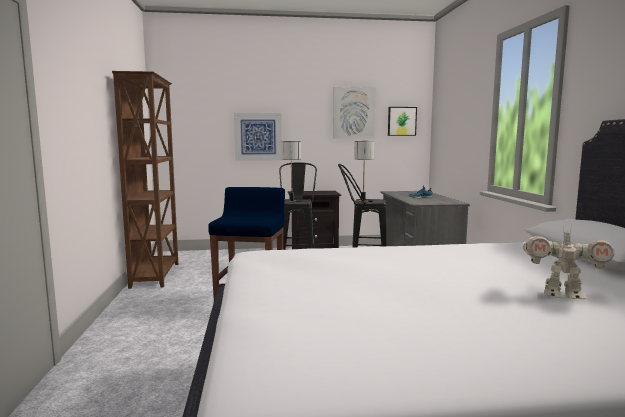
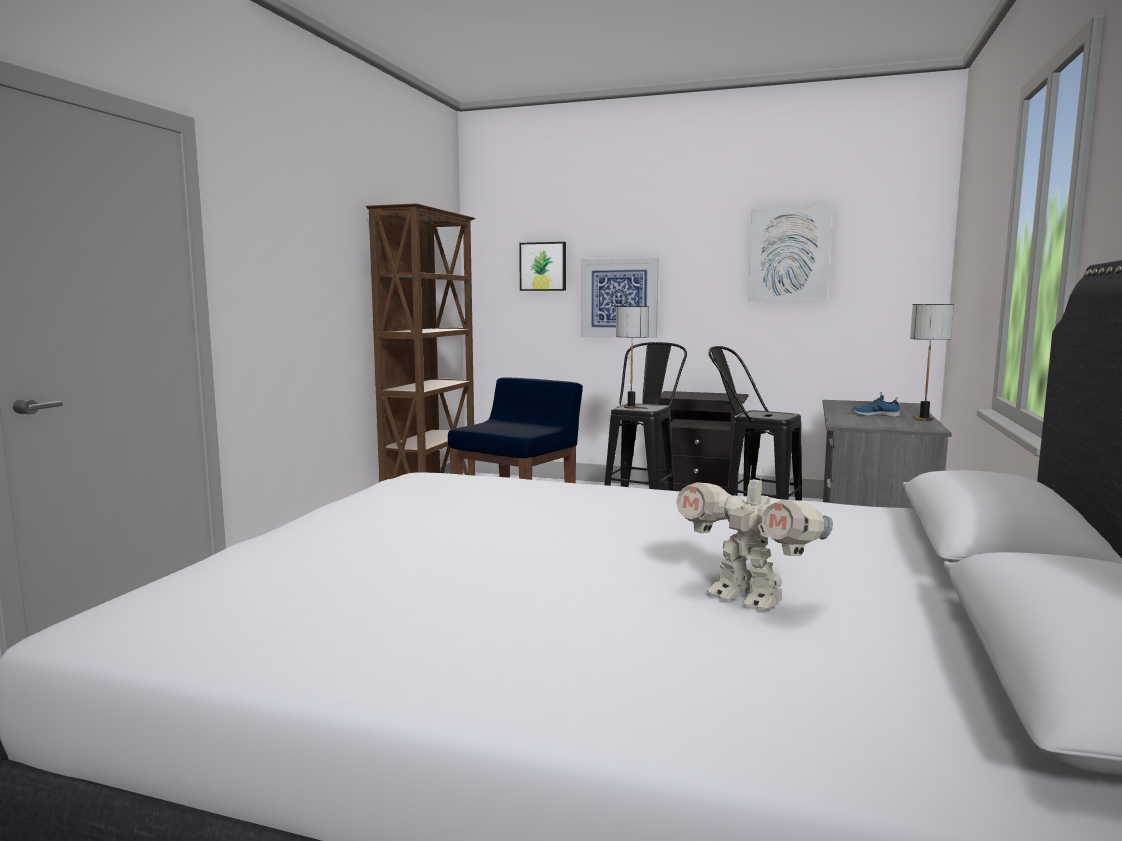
camera: 25 degrees right, 0 degrees up
table lamp [354,141,374,202] -> table lamp moved to [910,304,954,421]
picture [388,107,417,136] -> picture moved to [519,242,566,291]

